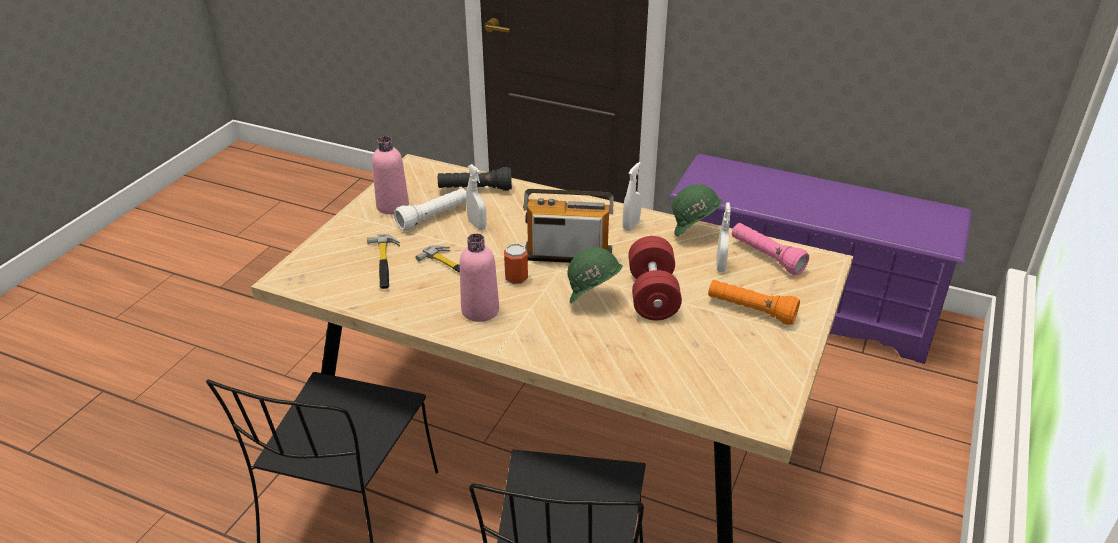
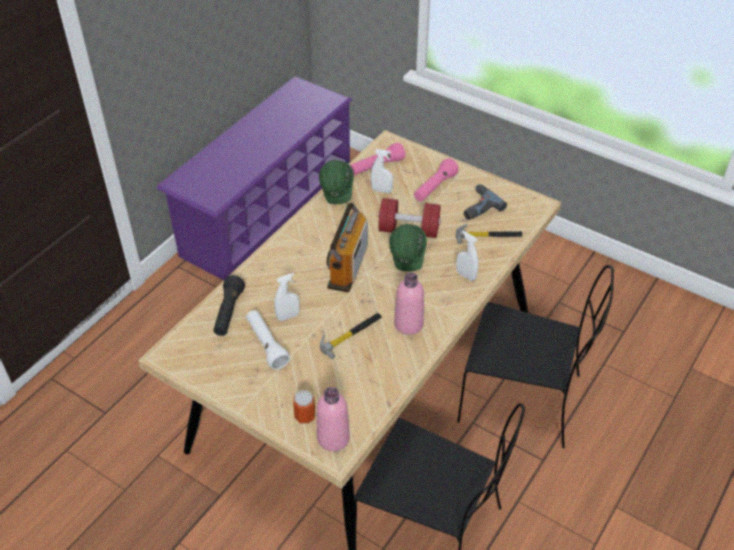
camera: 80 degrees left, 10 degrees up
hammer [367,234,400,289] -> hammer moved to [456,224,523,244]
pink bottle [372,136,409,214] -> pink bottle moved to [317,387,350,451]
can [504,243,528,284] -> can moved to [293,390,315,424]
white spray bottle [622,162,642,231] -> white spray bottle moved to [456,231,479,281]
orange flashlight [708,280,800,325] -> pink flashlight [414,159,459,201]
none -> power drill [464,184,507,220]

